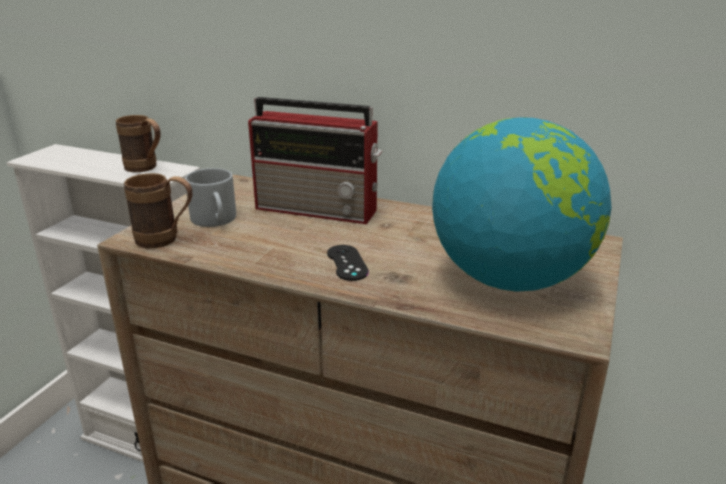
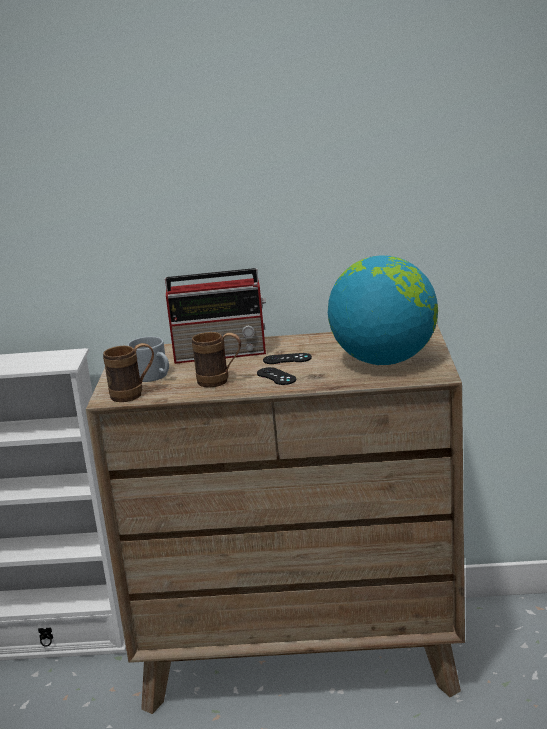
camera: 20 degrees left, 5 degrees down
brown mug [116,115,161,172] -> brown mug moved to [192,332,241,388]
none -> black game controller [263,353,312,364]

